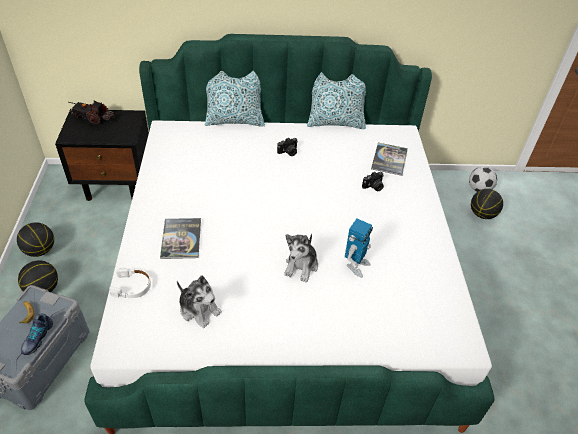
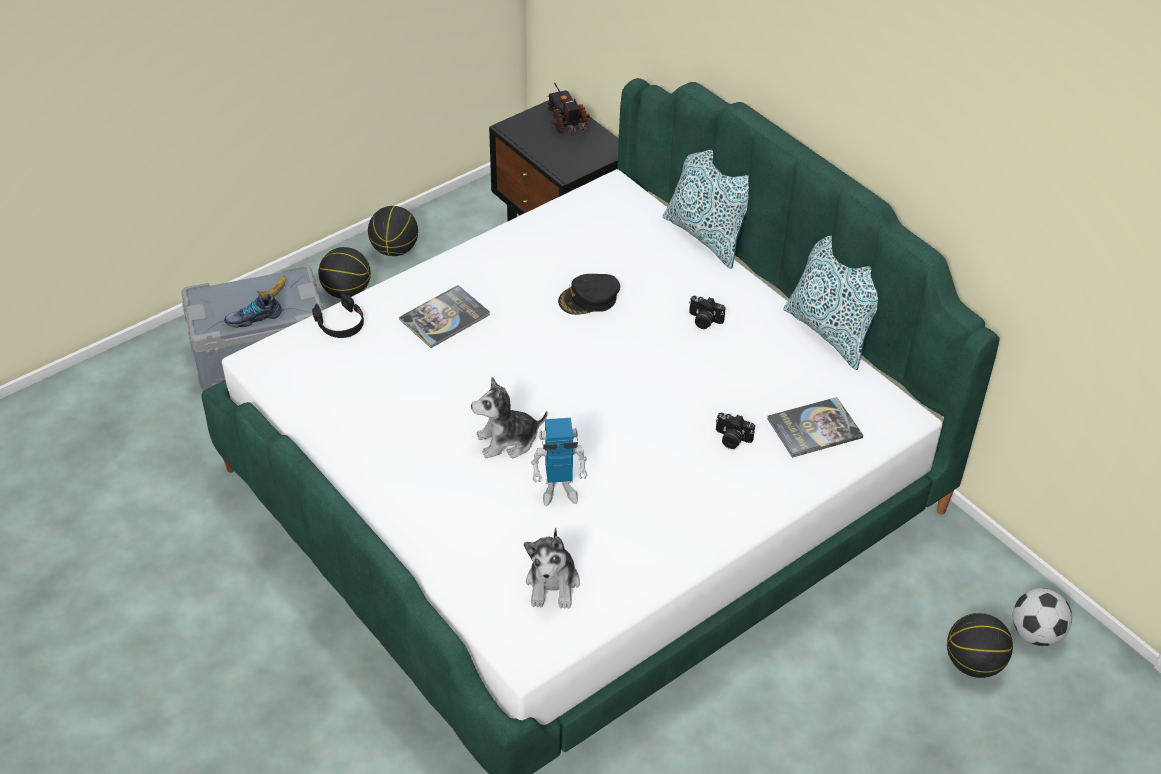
camera: 55 degrees right, 0 degrees up
white headphones [109,268,151,298] -> black headphones [312,294,364,338]
plush toy [177,275,222,328] -> plush toy moved to [524,528,580,609]
none -> black cap [558,274,620,315]

